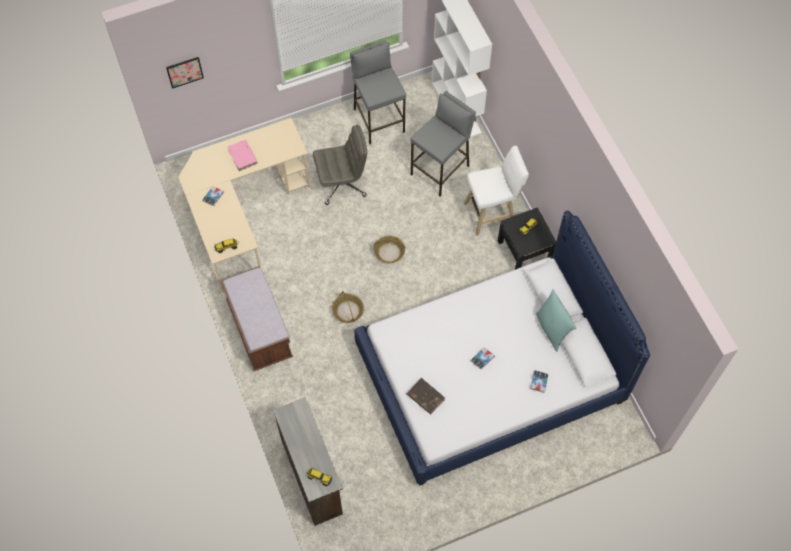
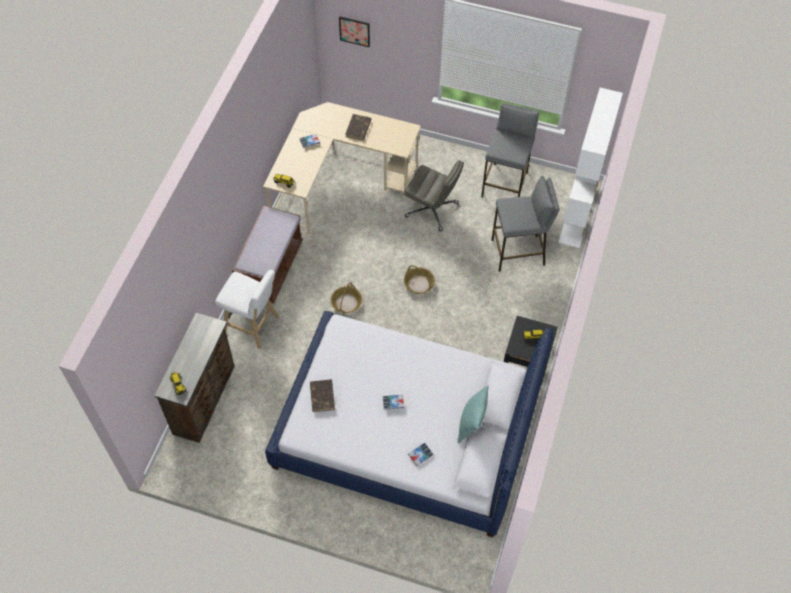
camera: 40 degrees right, 5 degrees down
pink book [228,140,258,171] -> brown book [346,114,372,140]
white stool [464,146,529,236] -> white stool moved to [215,270,279,349]

